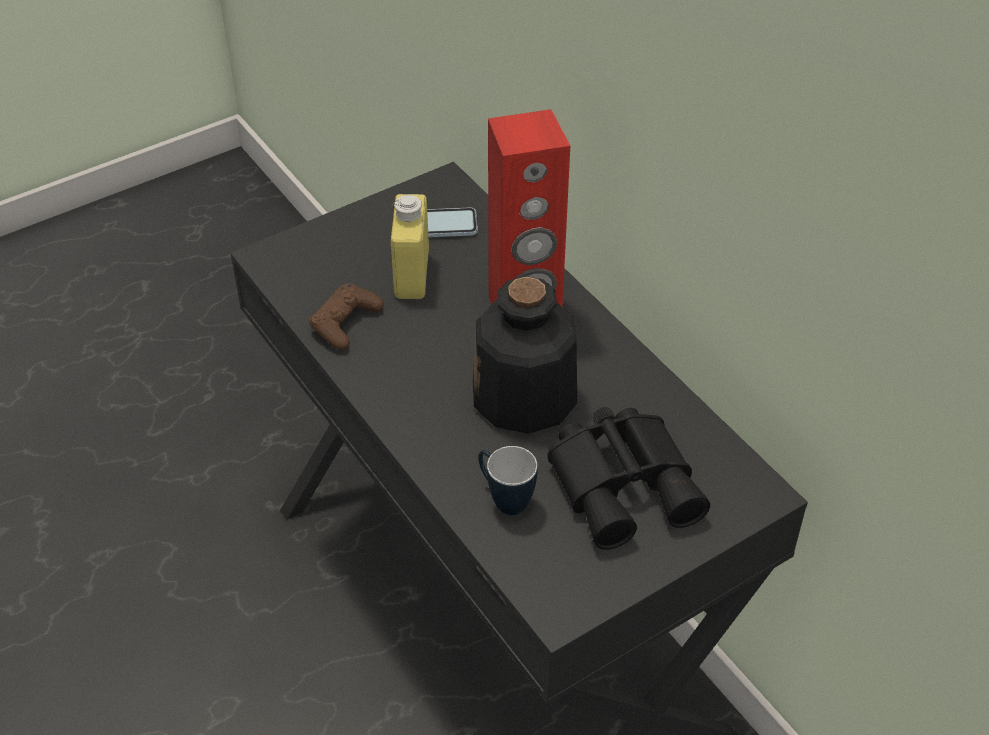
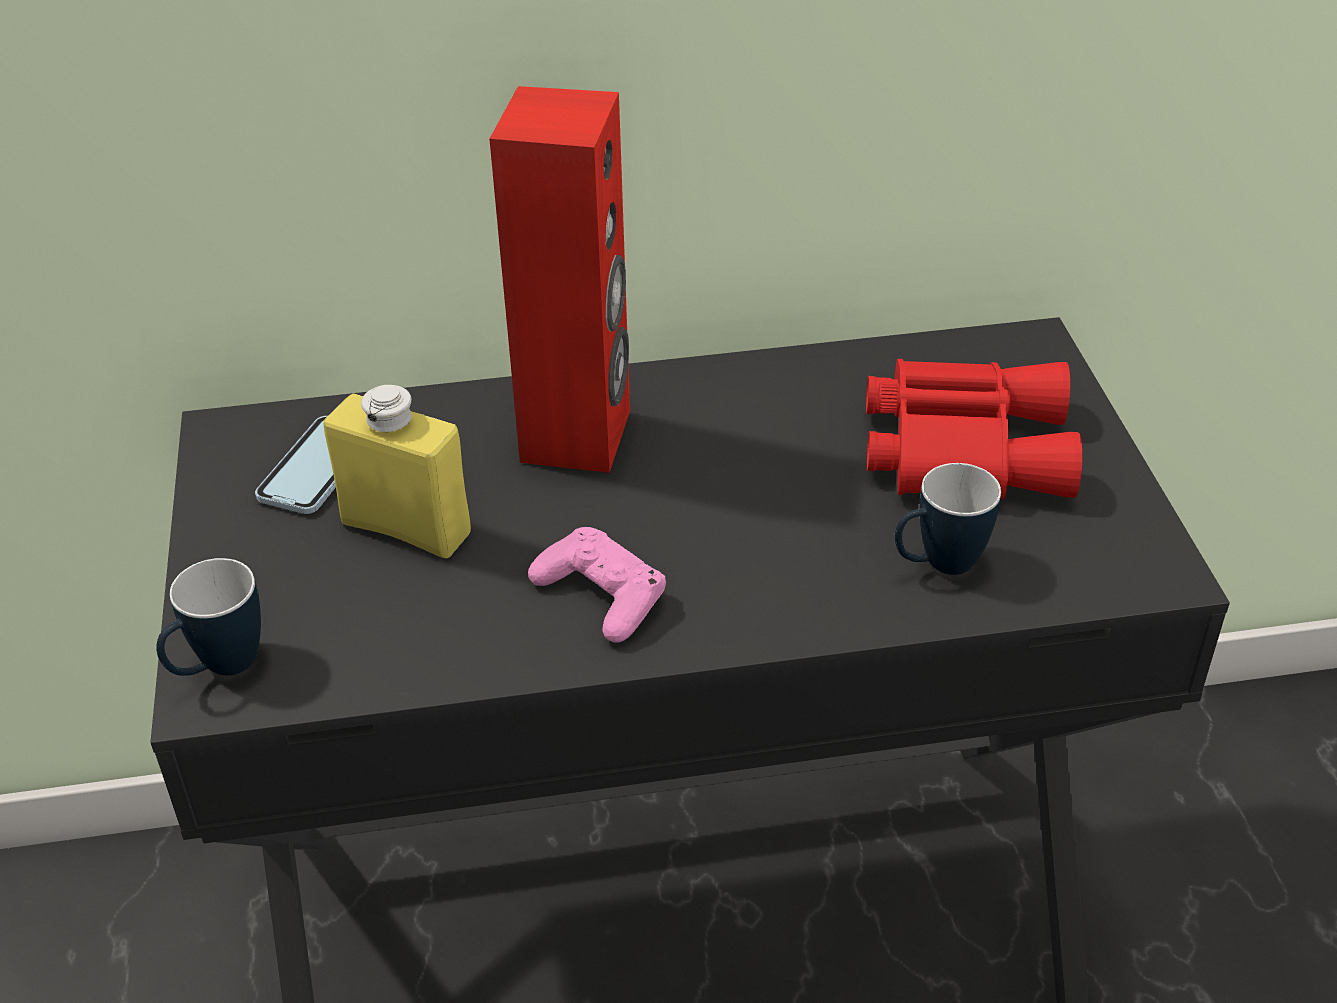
camera: 65 degrees left, 5 degrees down
brown game controller [309,283,384,350] -> none
bottle [473,276,577,434] -> none
black binoculars [547,407,710,550] -> red binoculars [866,359,1082,499]
none -> mug [156,558,261,676]
none -> pink game controller [528,527,666,643]

